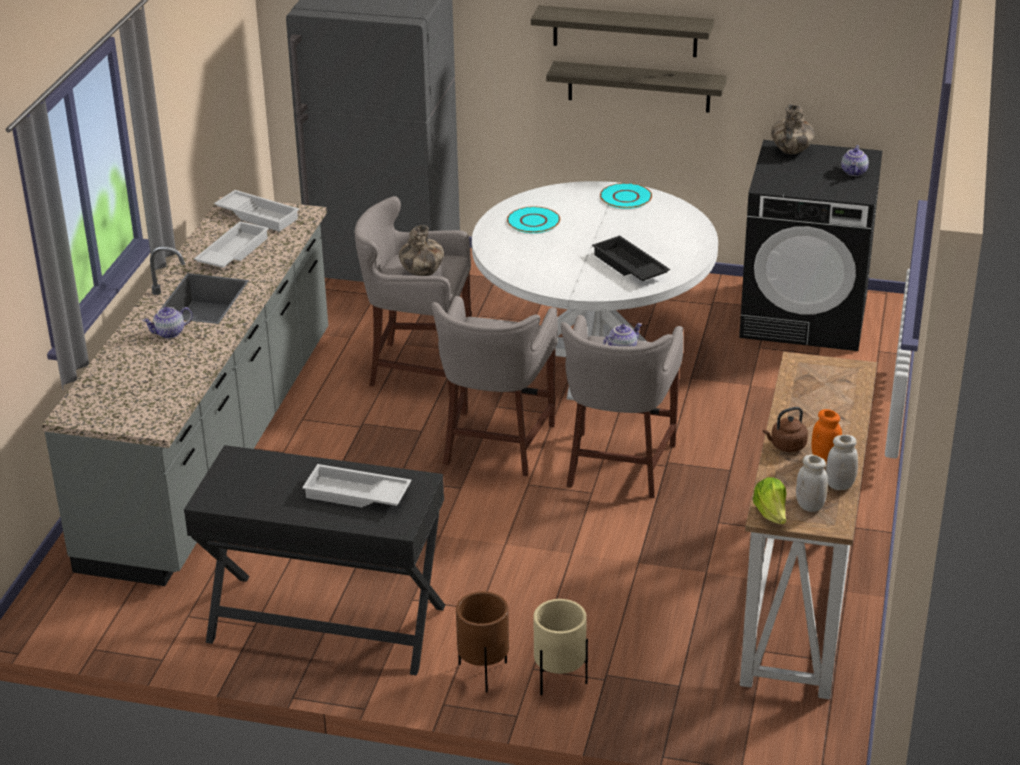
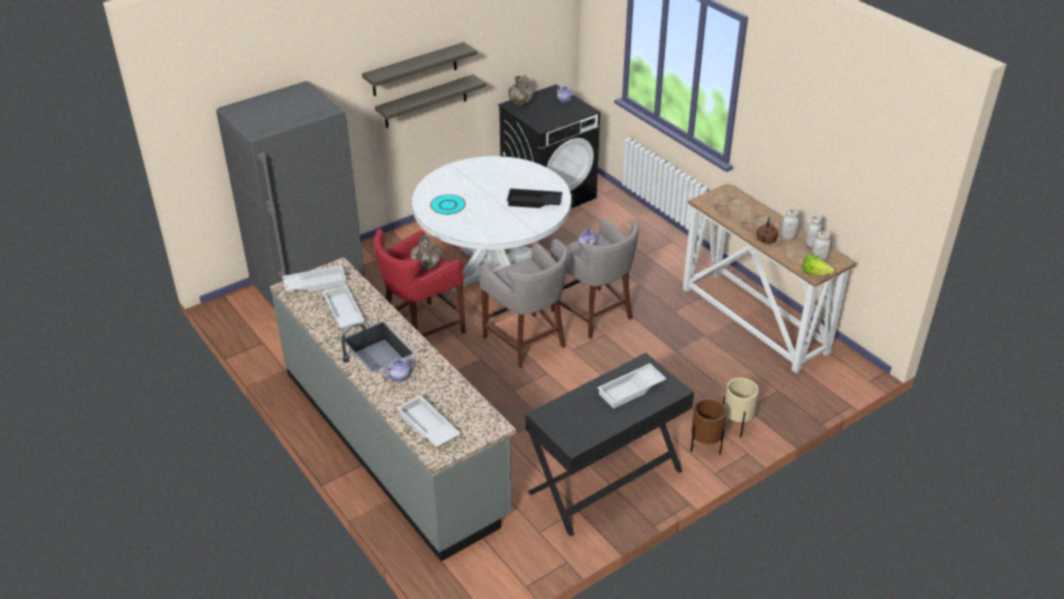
camera: 50 degrees left, 5 degrees up
teapot [142,307,193,338] -> teapot turned 135 degrees counterclockwise [382,358,416,382]
grey stool [354,196,471,397] -> red stool [374,229,466,337]
turquoise plate [600,183,652,209] -> none
orange jar [811,409,842,463] -> white jar [781,209,799,240]
none -> white tray [397,395,461,447]

